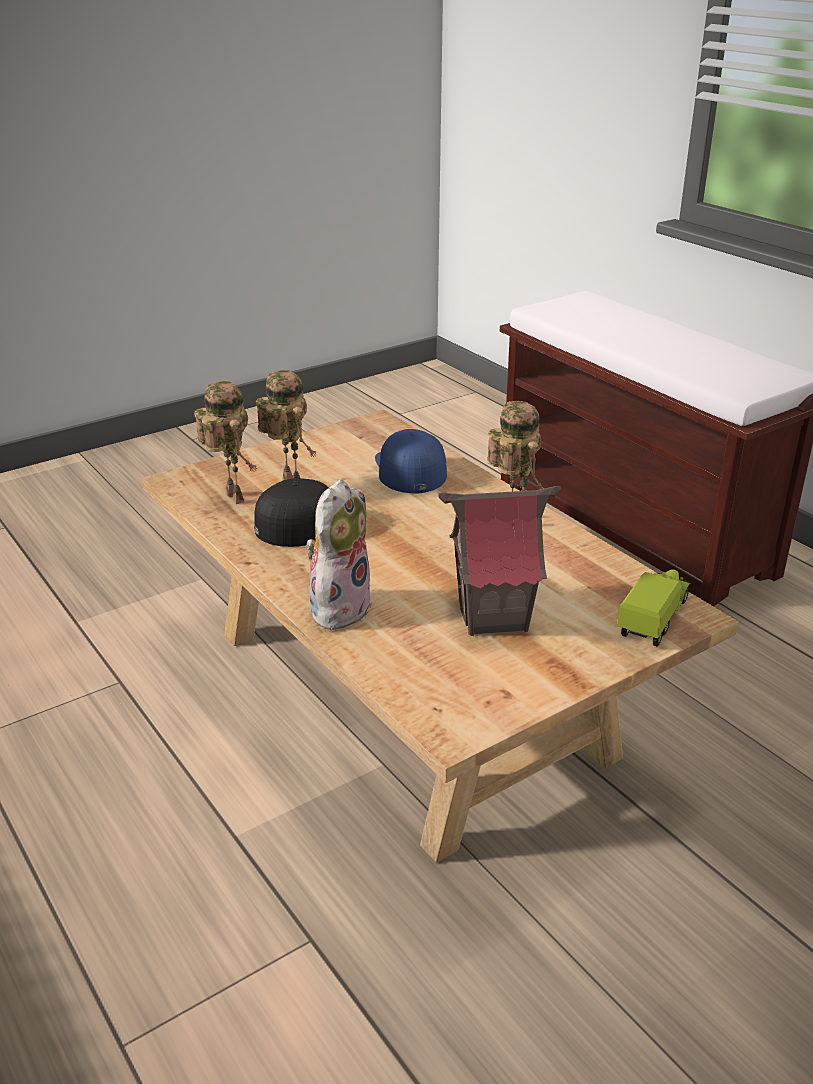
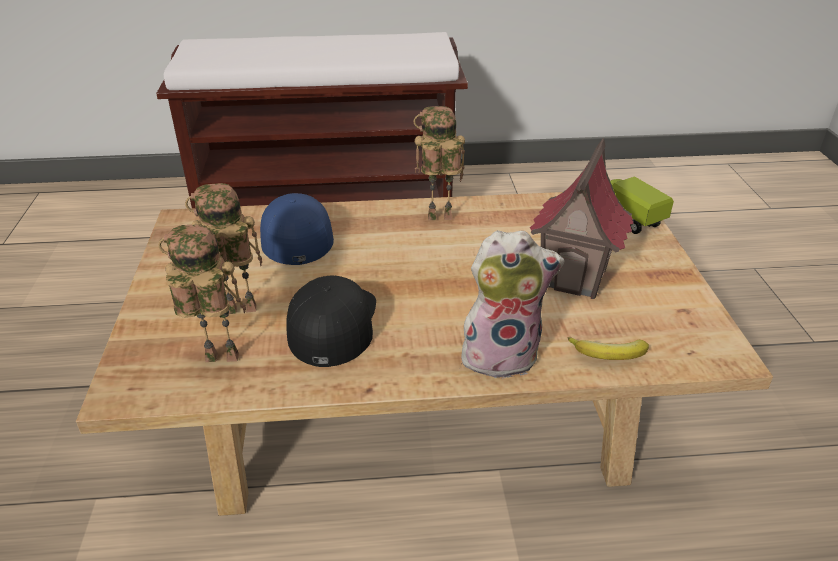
camera: 60 degrees left, 5 degrees up
plush toy [306,479,372,630] -> plush toy turned 120 degrees clockwise [461,230,564,379]
blue cap [375,429,447,493] -> blue cap turned 60 degrees clockwise [260,193,334,265]
none -> banana [567,337,649,360]

